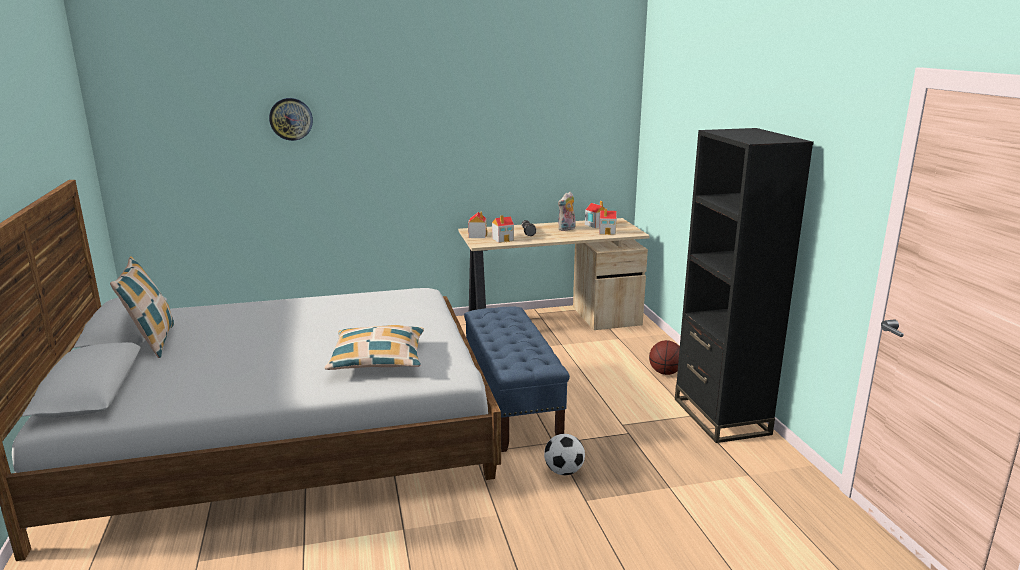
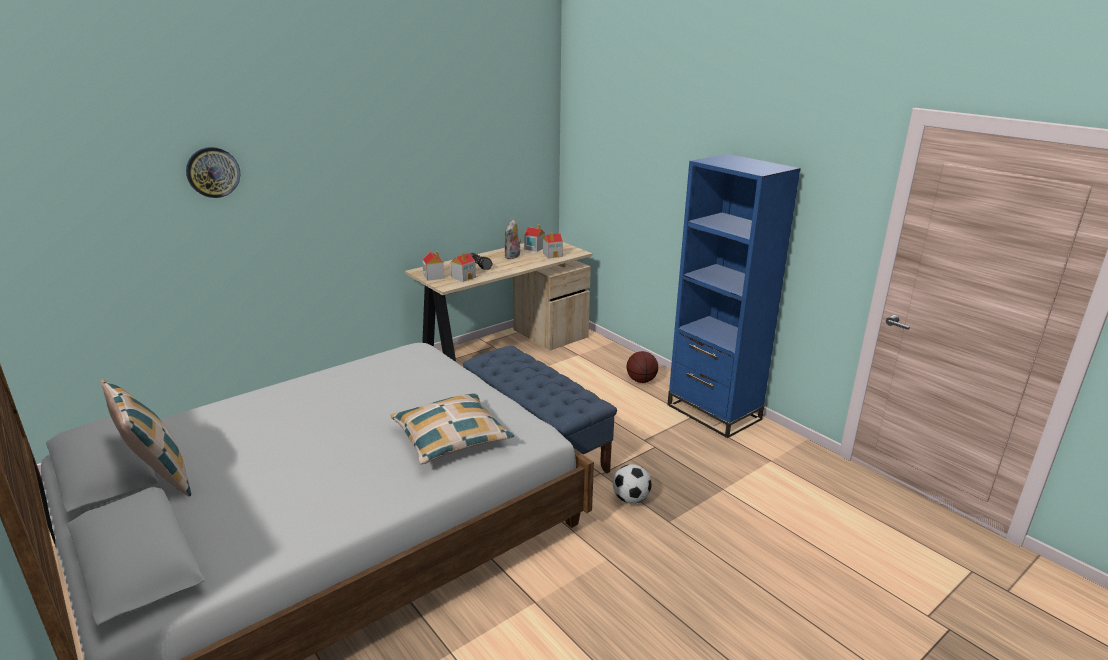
camera: 25 degrees left, 5 degrees up
black bookcase [675,128,814,443] -> blue bookcase [667,154,801,438]

